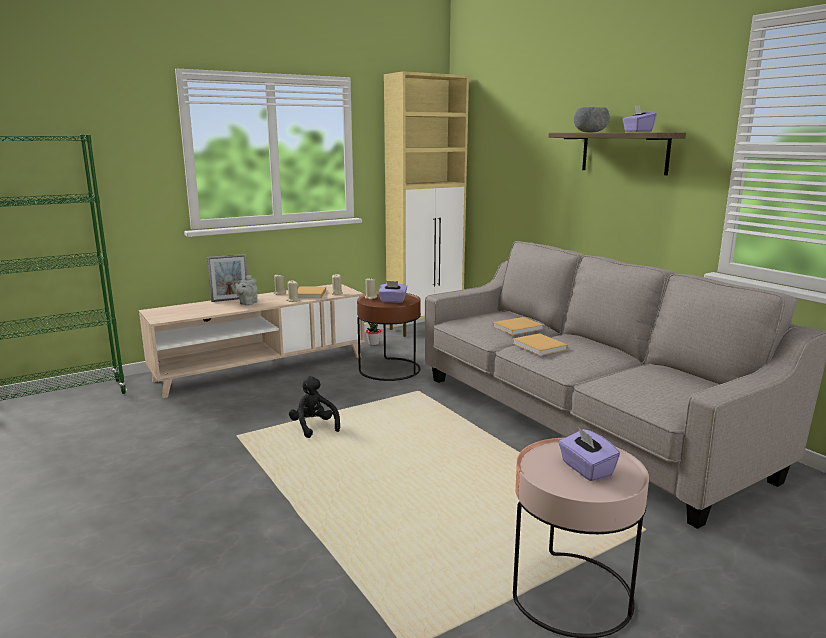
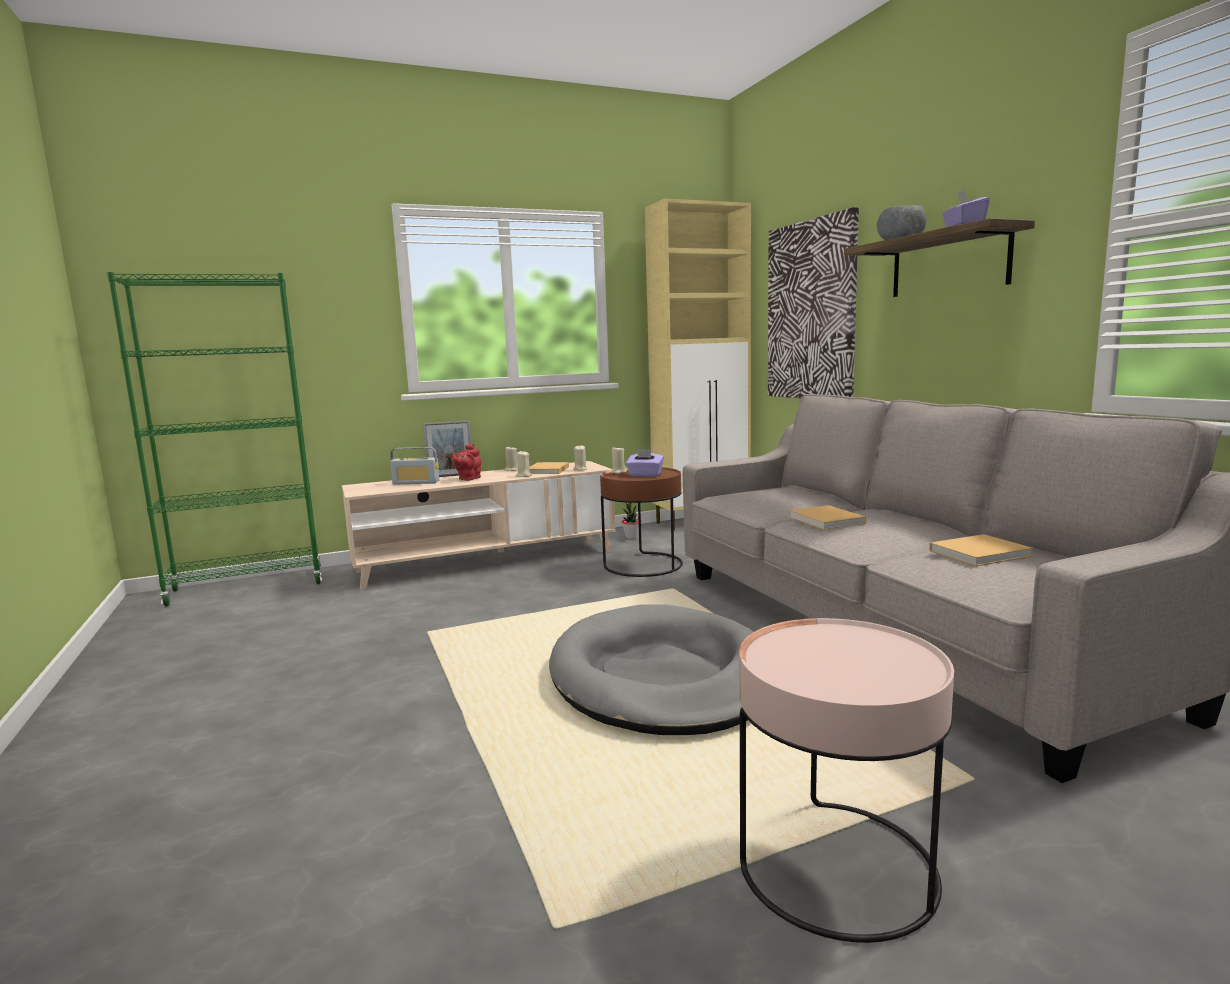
camera: 10 degrees right, 5 degrees down
grey teapot [235,274,258,306] -> red teapot [452,444,481,481]
black plush toy [289,376,340,438] -> none
beige book [493,317,543,335] -> beige book moved to [929,534,1033,566]
purple tissue box [559,427,620,481] -> none
none -> radio [390,447,439,485]
none -> grey dog bed [549,604,753,735]
none -> picture [768,207,859,398]

